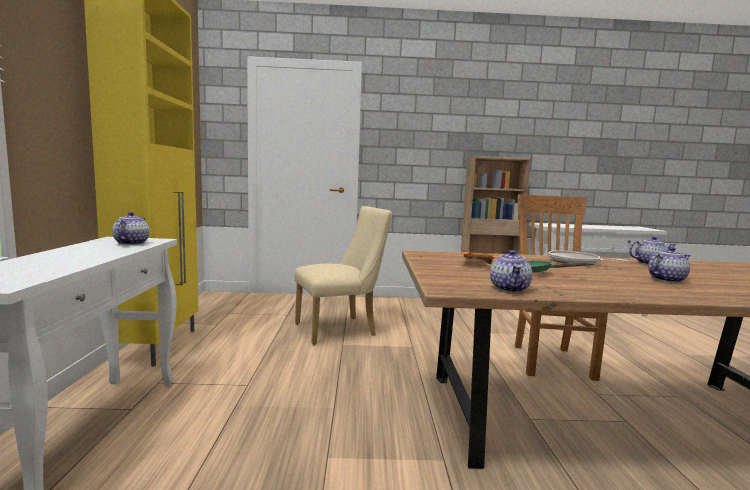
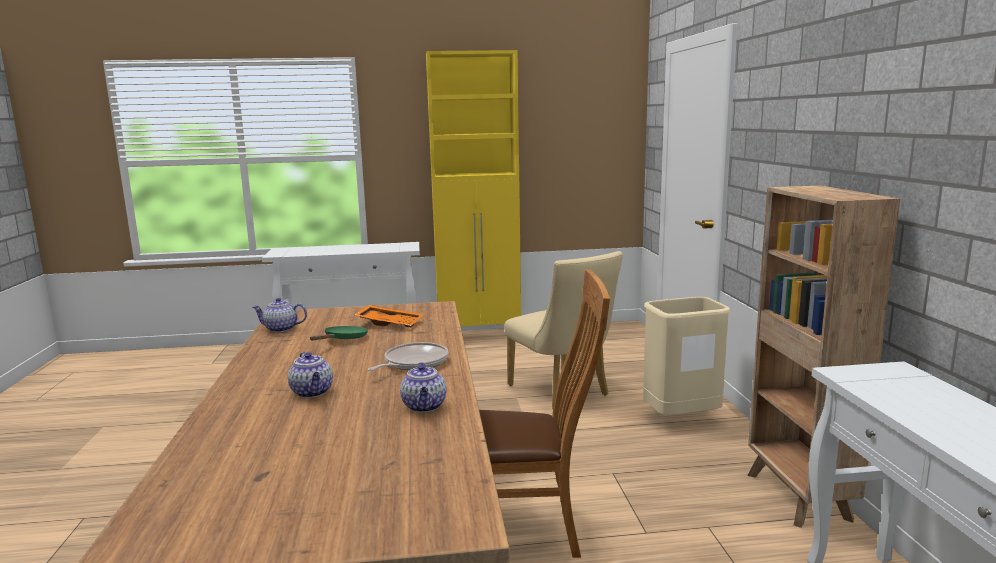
camera: 85 degrees right, 5 degrees up
teapot [112,212,150,245] -> none
none -> beige trash can [643,297,731,415]

